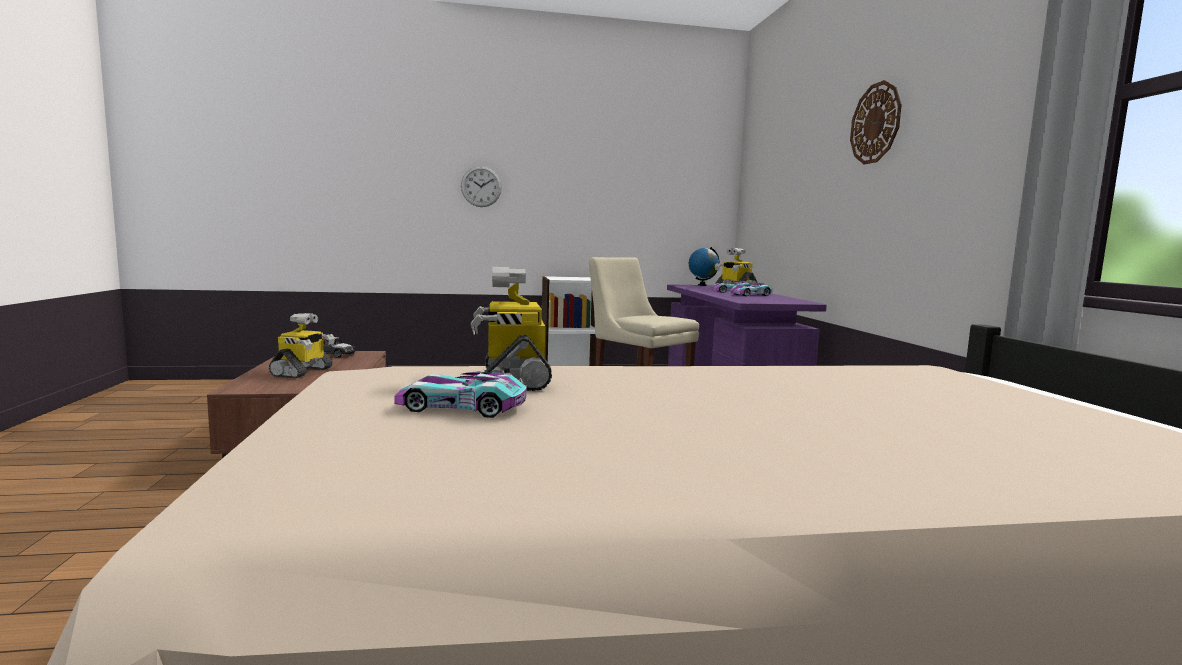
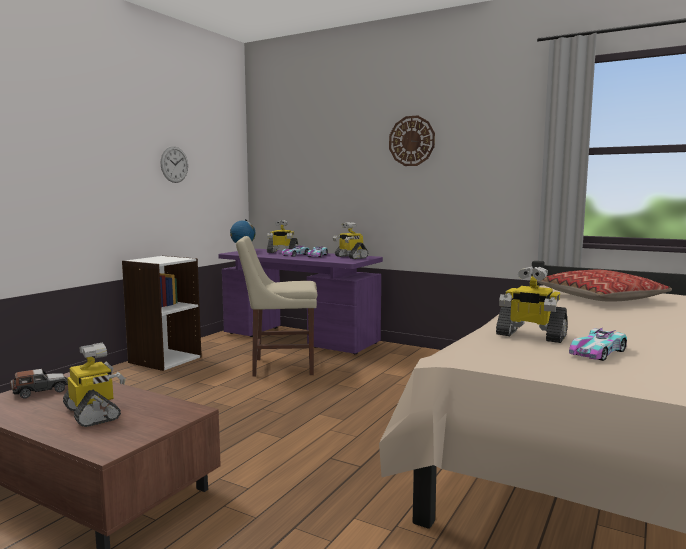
camera: 50 degrees left, 0 degrees up
wall clock [461,166,502,207] -> wall clock moved to [161,146,188,183]
none -> toy robot [333,222,368,259]
none -> pillow [537,270,672,302]

